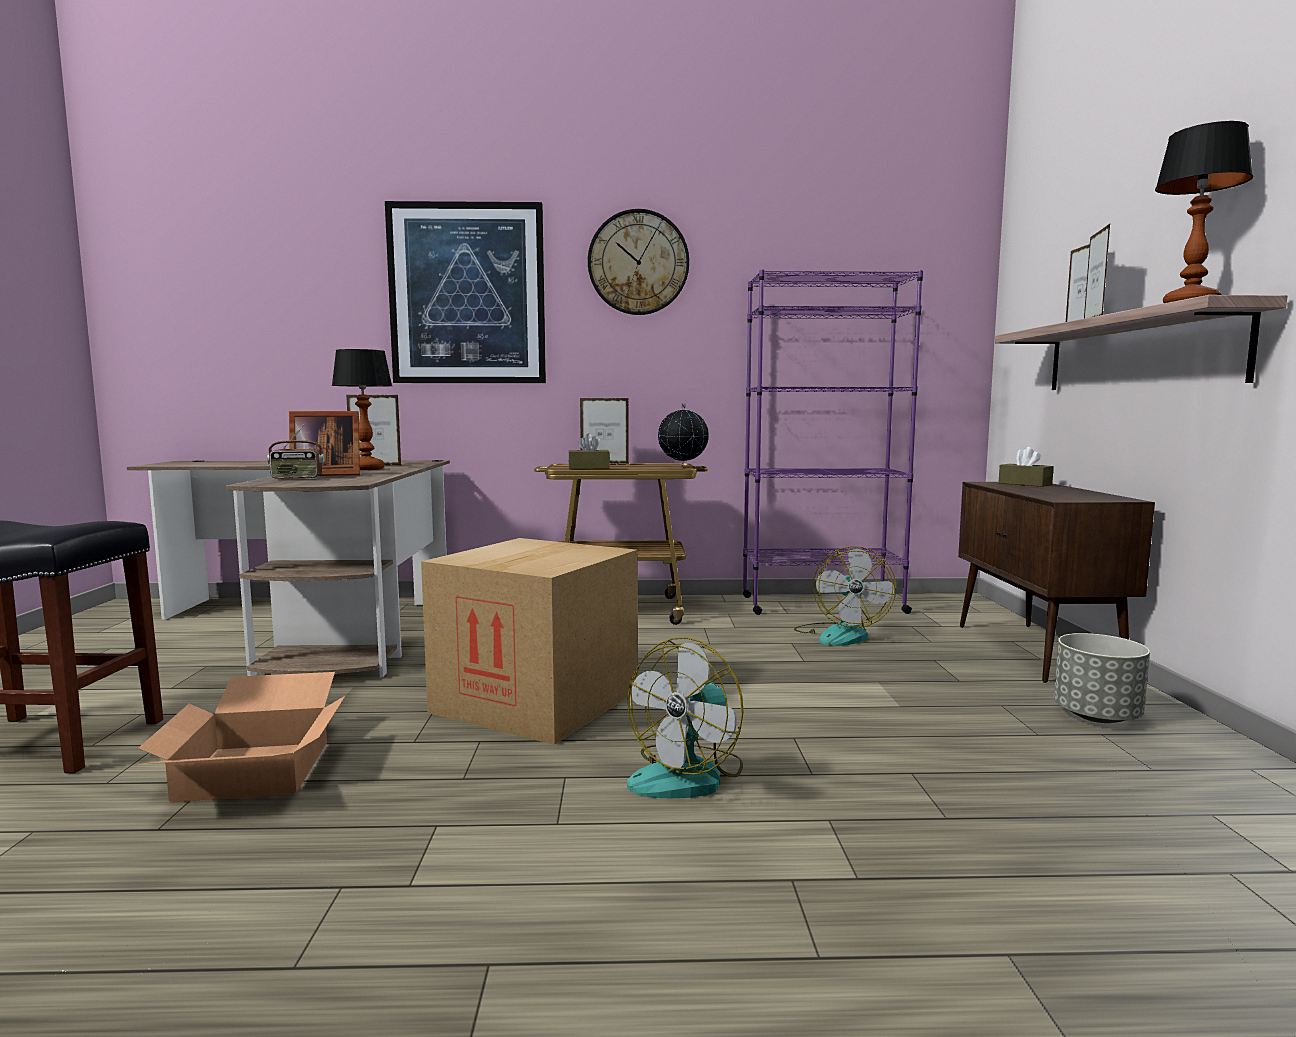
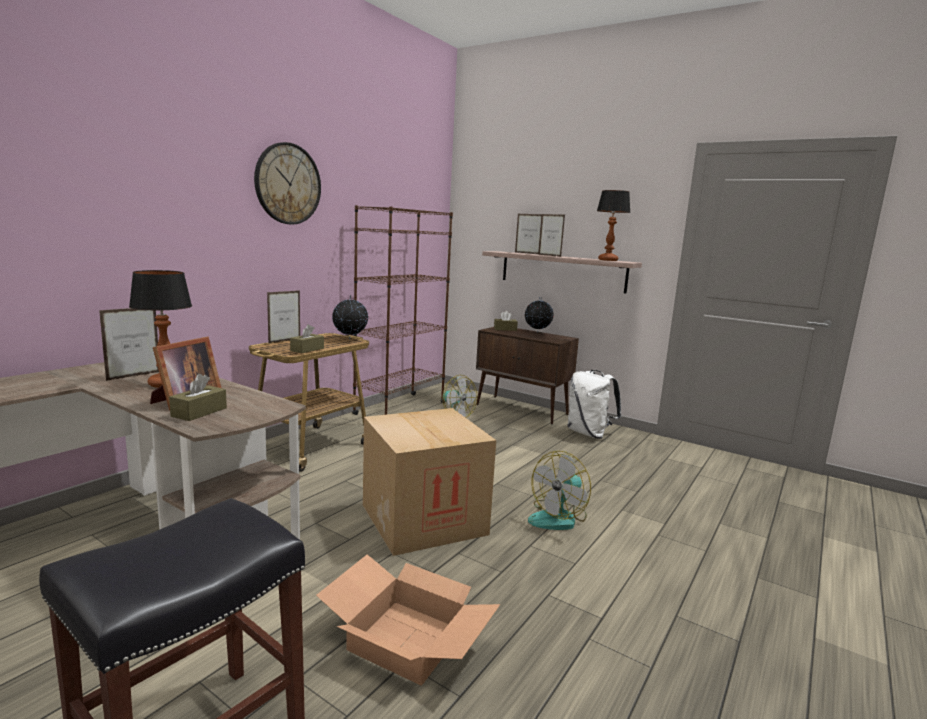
camera: 55 degrees left, 5 degrees up
radio [267,425,324,480] -> brown tissue box [169,374,227,421]
picture [385,201,546,383] -> none
fan [627,637,744,798] -> fan turned 60 degrees clockwise [528,451,591,530]
purple bookcase [743,269,923,615] -> brown bookcase [352,205,453,415]
grey planter [1054,633,1150,723] -> white backpack [567,370,622,439]
none -> globe [525,297,554,331]

